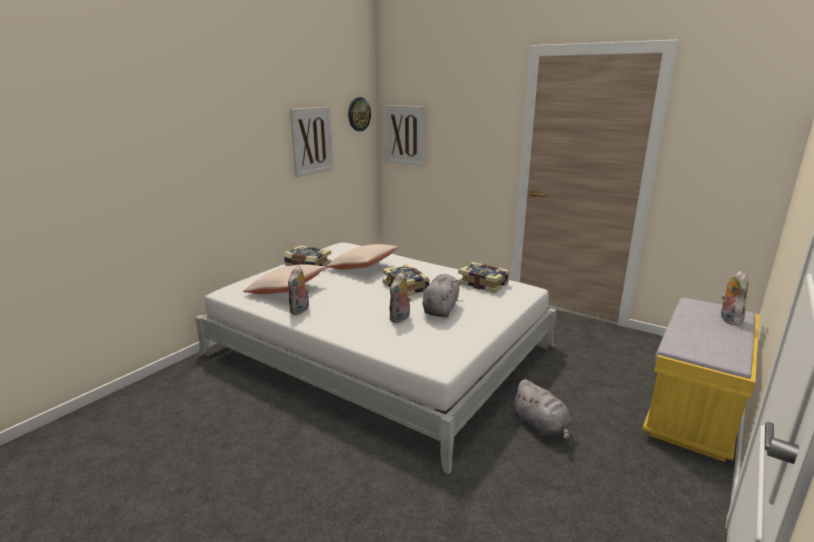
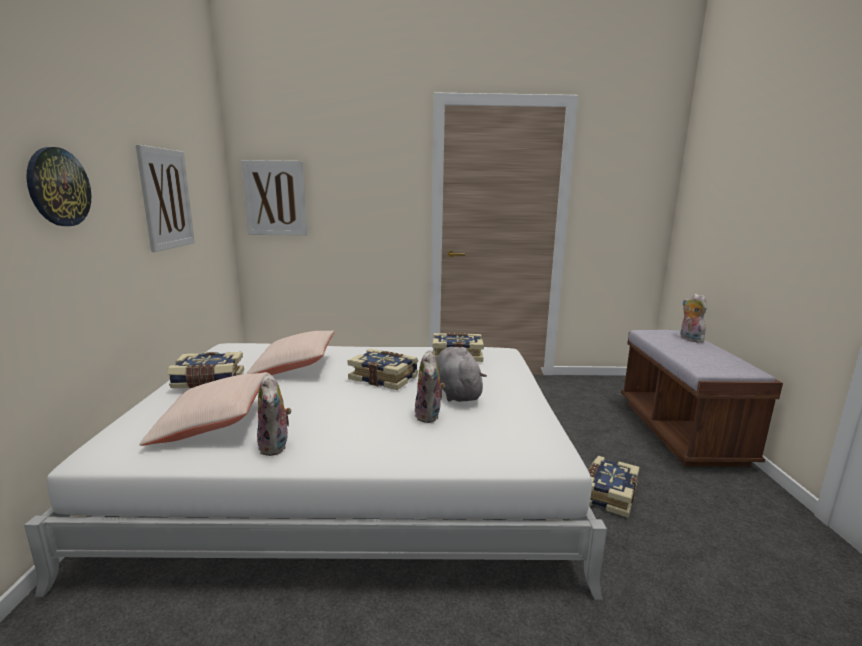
camera: 35 degrees left, 5 degrees down
wall clock [348,97,371,131] -> wall clock moved to [26,147,91,226]
grey plush toy [512,379,571,441] -> book [588,456,639,518]
yellow bench [642,298,759,462] -> brown bench [621,330,783,467]

